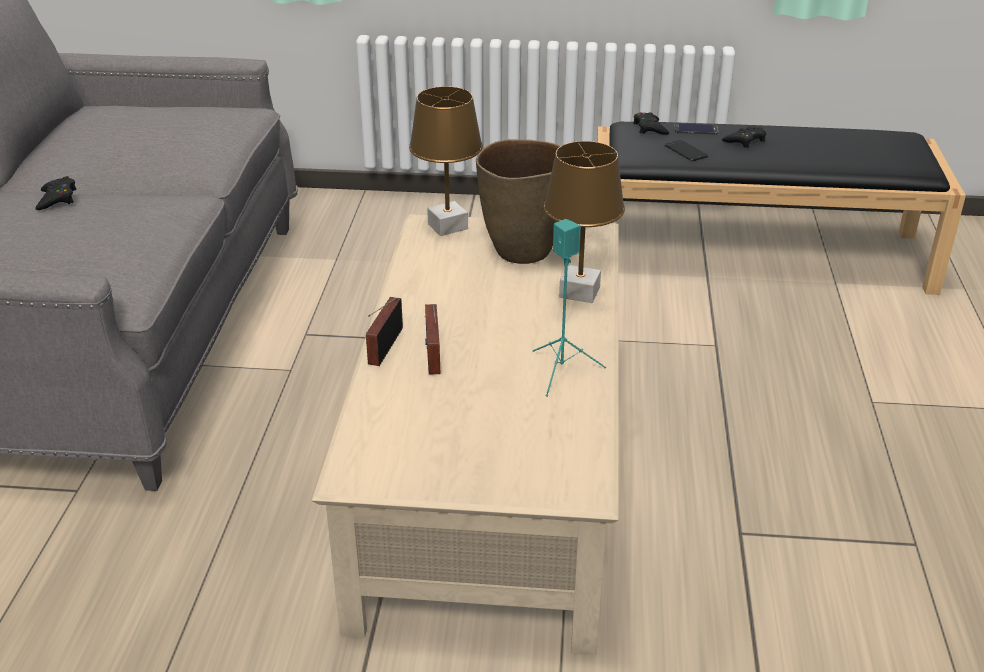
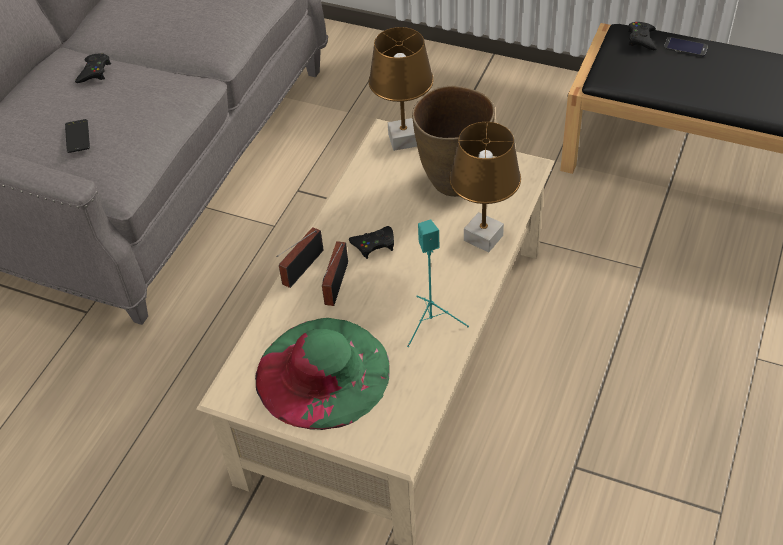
camera: 20 degrees right, 15 degrees up
phone [665,140,708,161] -> phone moved to [65,119,90,153]
black game controller [722,126,766,148] -> black game controller moved to [349,226,394,259]
none -> green hat [255,318,390,430]

